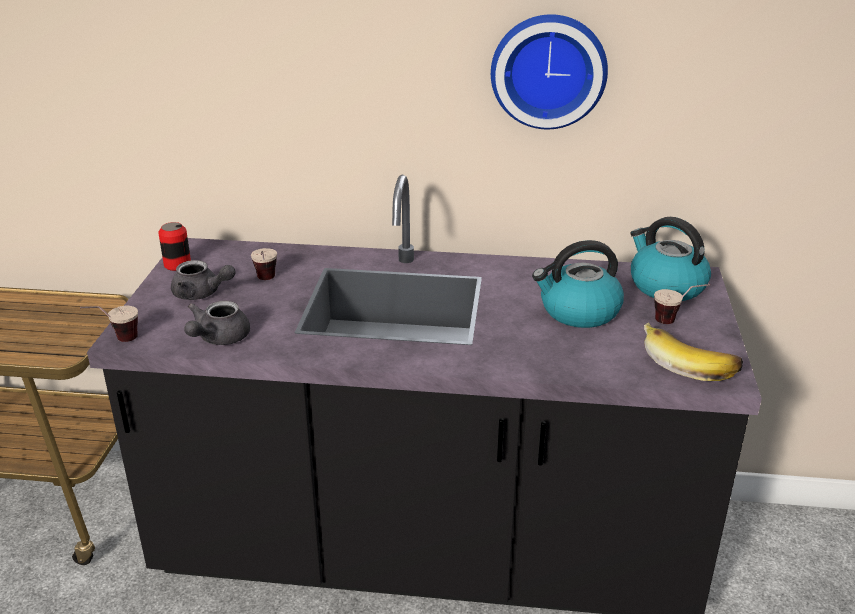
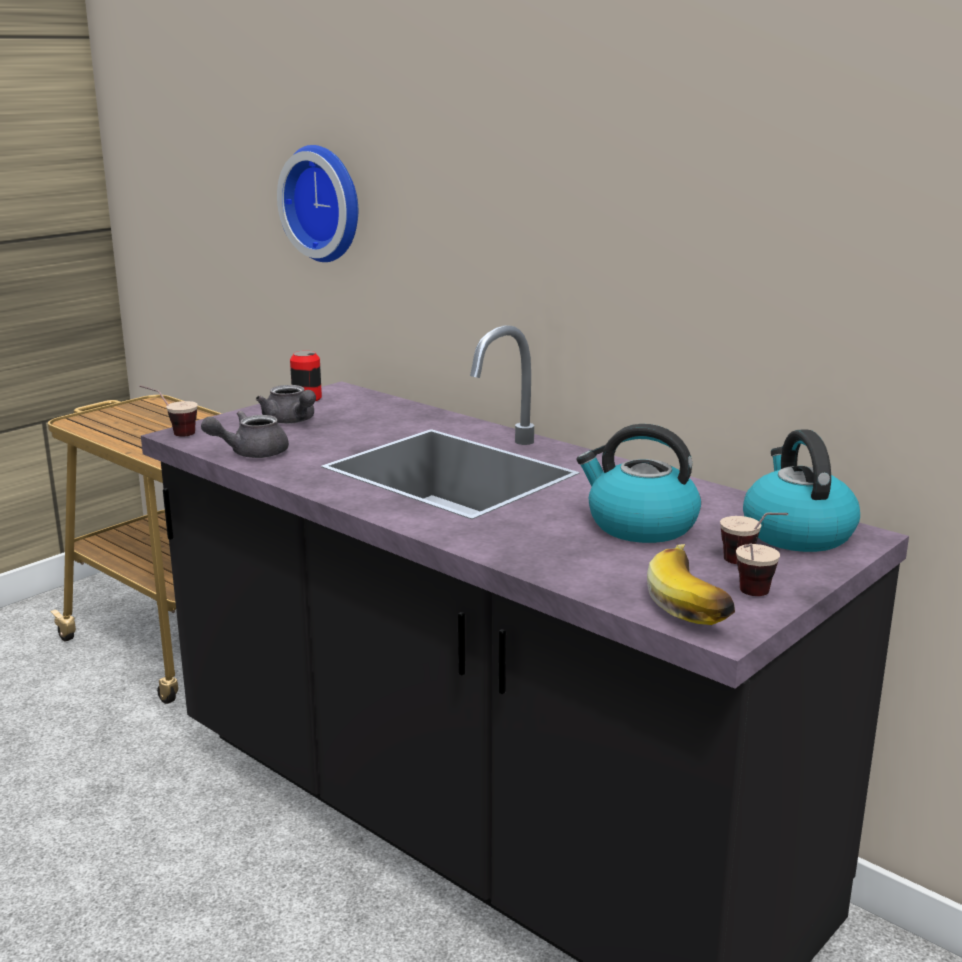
camera: 35 degrees right, 10 degrees down
cup [251,248,277,280] -> cup moved to [736,543,780,596]
wall clock [491,14,608,129] -> wall clock moved to [277,145,358,262]

